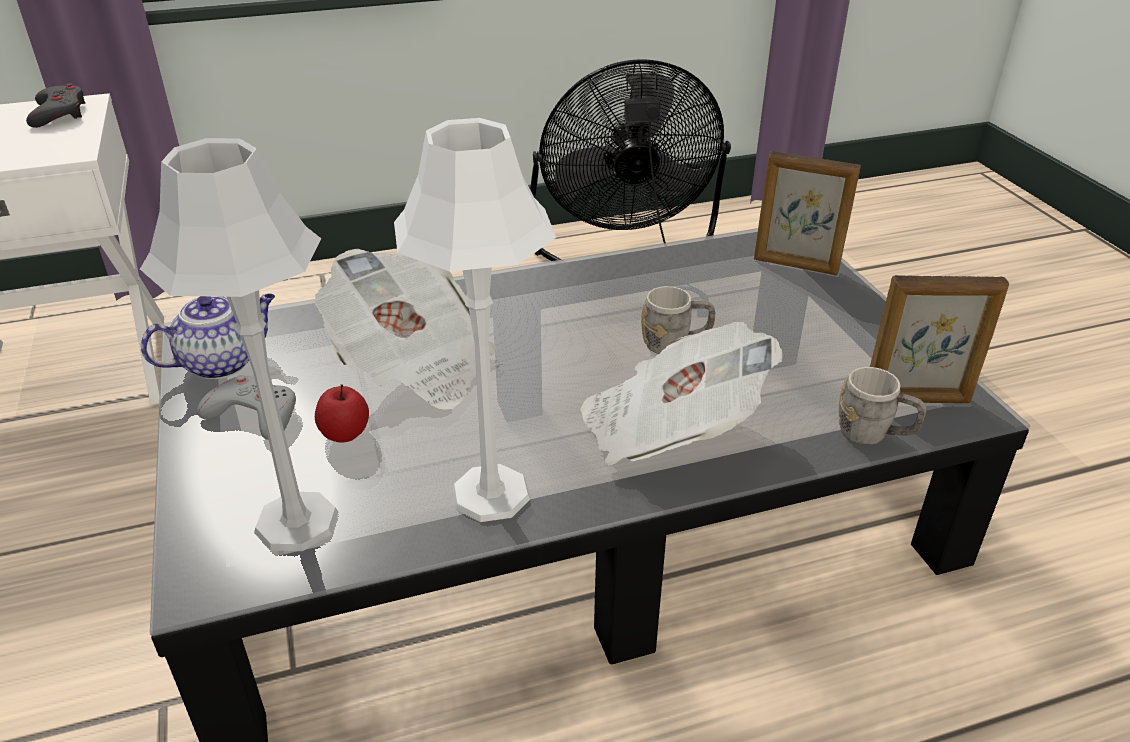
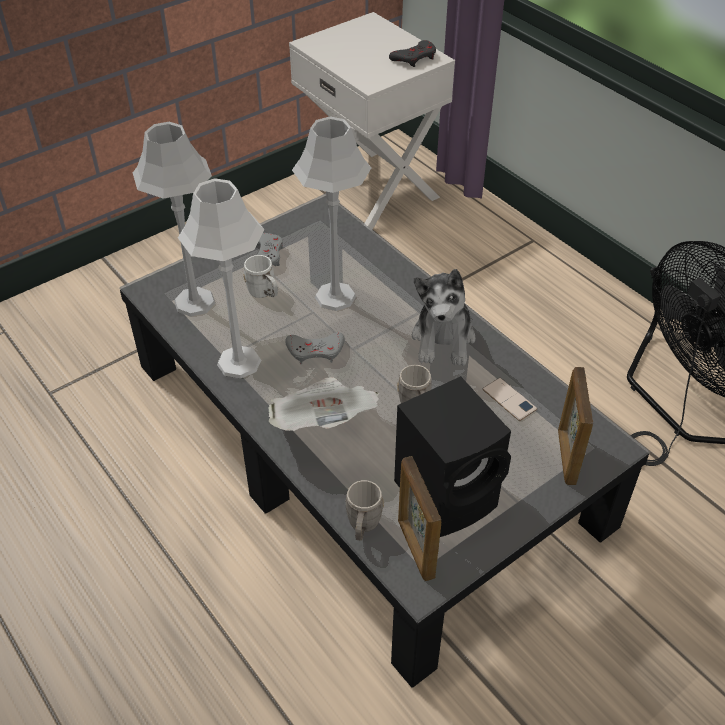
camera: 70 degrees right, 10 degrees up
teapot [141,294,275,379] -> none
newspaper [315,249,496,410] -> grey table lamp [292,116,371,311]
apple [315,384,369,442] -> white mug [243,255,278,298]
none -> grey game controller [285,332,345,364]
none -> black speaker [394,376,511,537]
none -> plush toy [412,269,476,366]
none -> phone [482,378,537,421]

